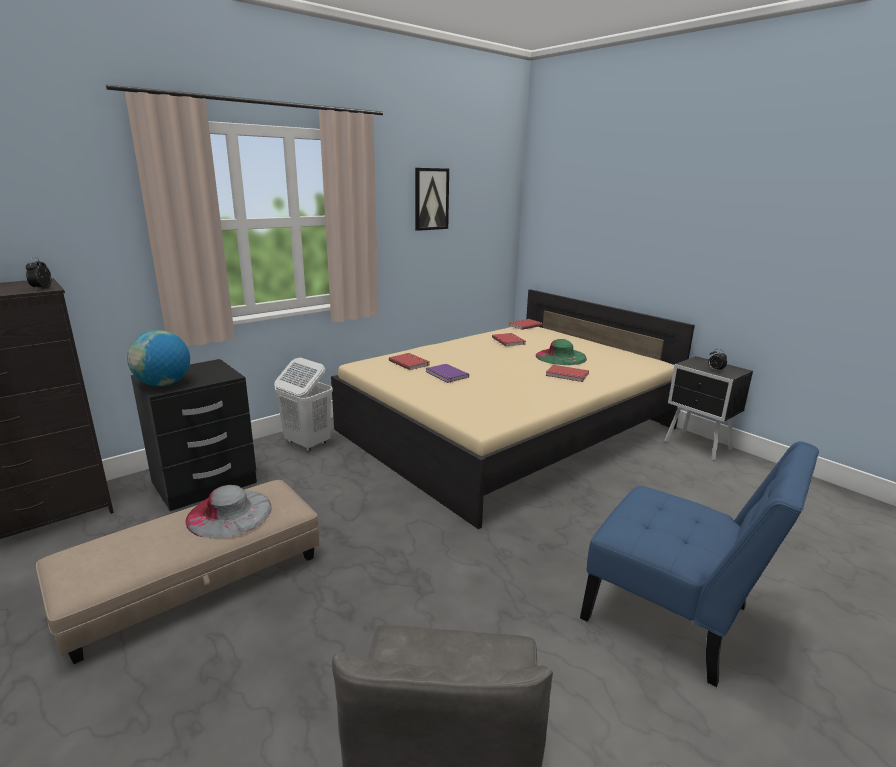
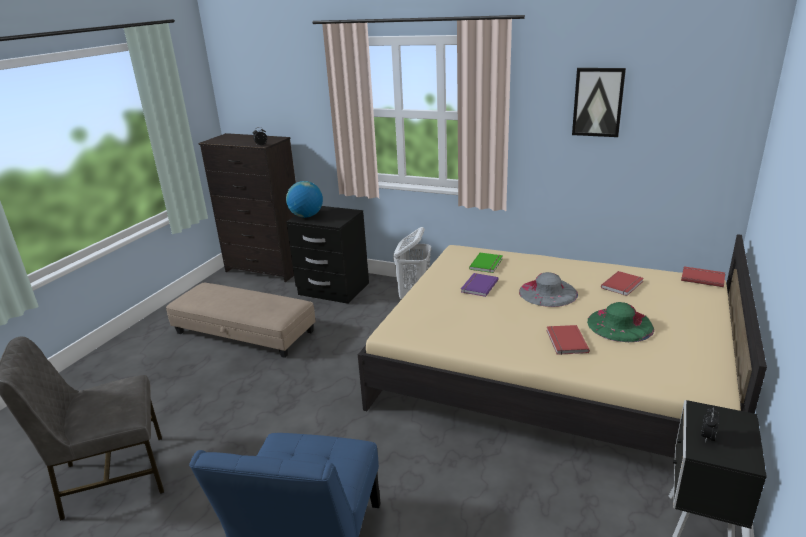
camera: 65 degrees right, 5 degrees up
grey hat [186,485,272,538] -> grey hat moved to [519,272,578,307]
red book [389,353,430,370] -> green book [469,253,503,273]

